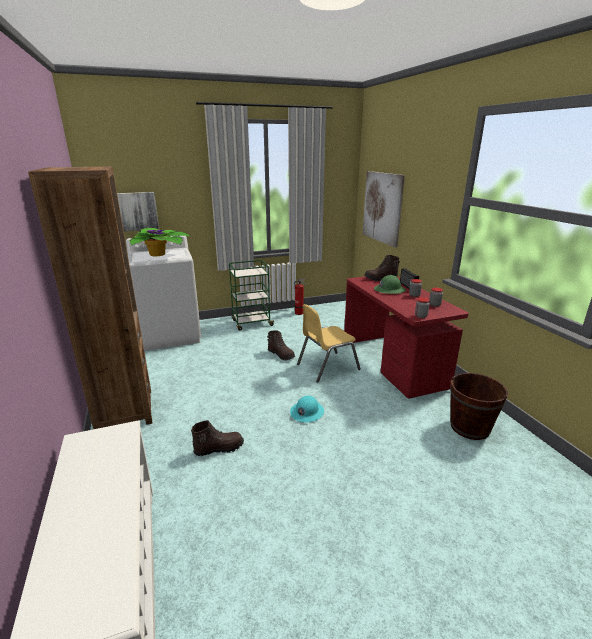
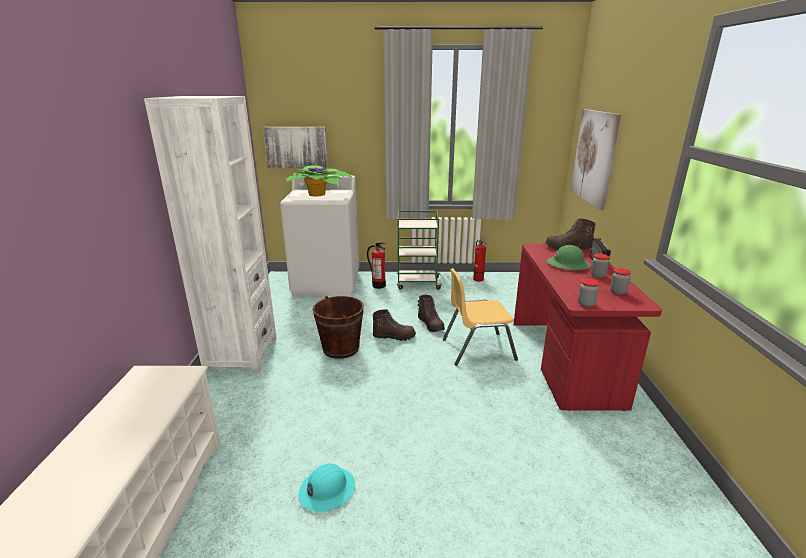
camera: 20 degrees right, 0 degrees up
brown bookcase [28,166,152,429] -> white bookcase [144,96,277,373]
brown boot [191,420,244,456] -> brown boot moved to [373,310,416,341]
turquoise hard hat [290,395,324,422] -> turquoise hard hat moved to [298,464,355,512]
brown bucket [450,373,508,440] -> brown bucket moved to [313,296,364,359]
none -> fire extinguisher [367,242,386,289]

